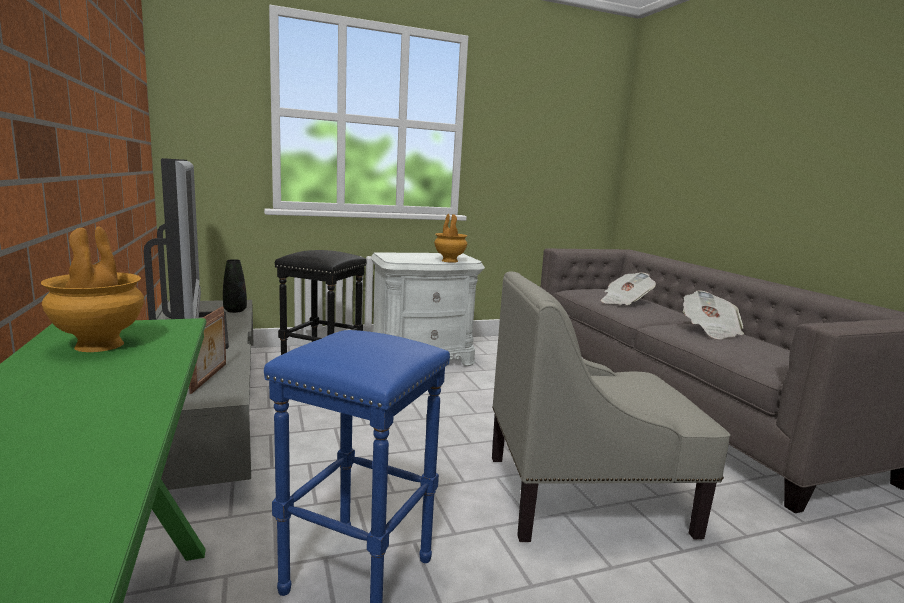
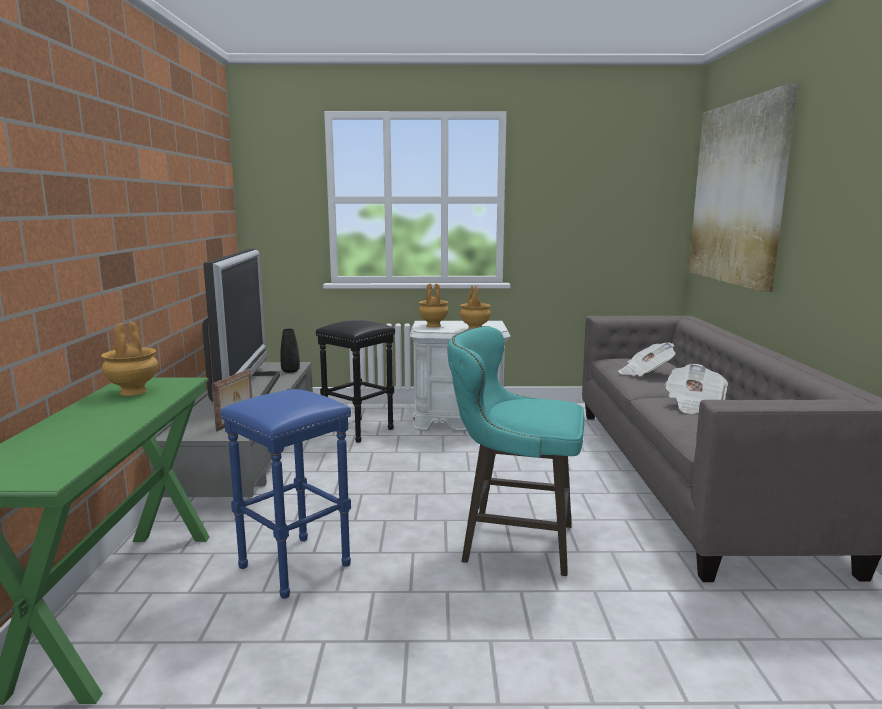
camera: 20 degrees right, 0 degrees up
grey armchair [492,271,730,542] -> turquoise stool [447,326,584,576]
none -> brown vase [419,284,449,327]
none -> picture [689,84,798,292]

